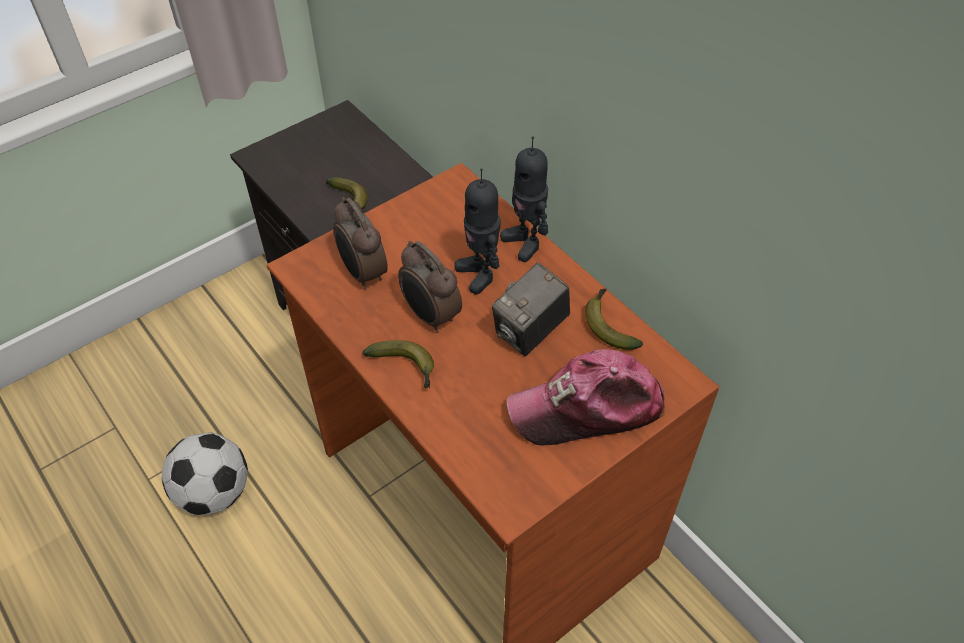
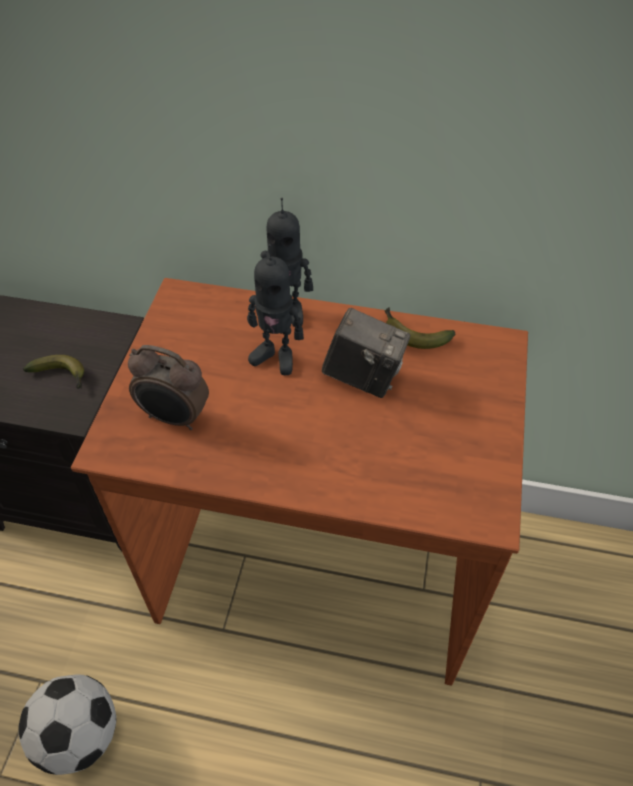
camera: 40 degrees left, 0 degrees up
banana [363,340,434,388] -> none
alarm clock [398,241,462,333] -> none
camera [492,262,570,356] -> camera turned 75 degrees counterclockwise [322,308,410,398]
cap [507,349,665,445] -> none

